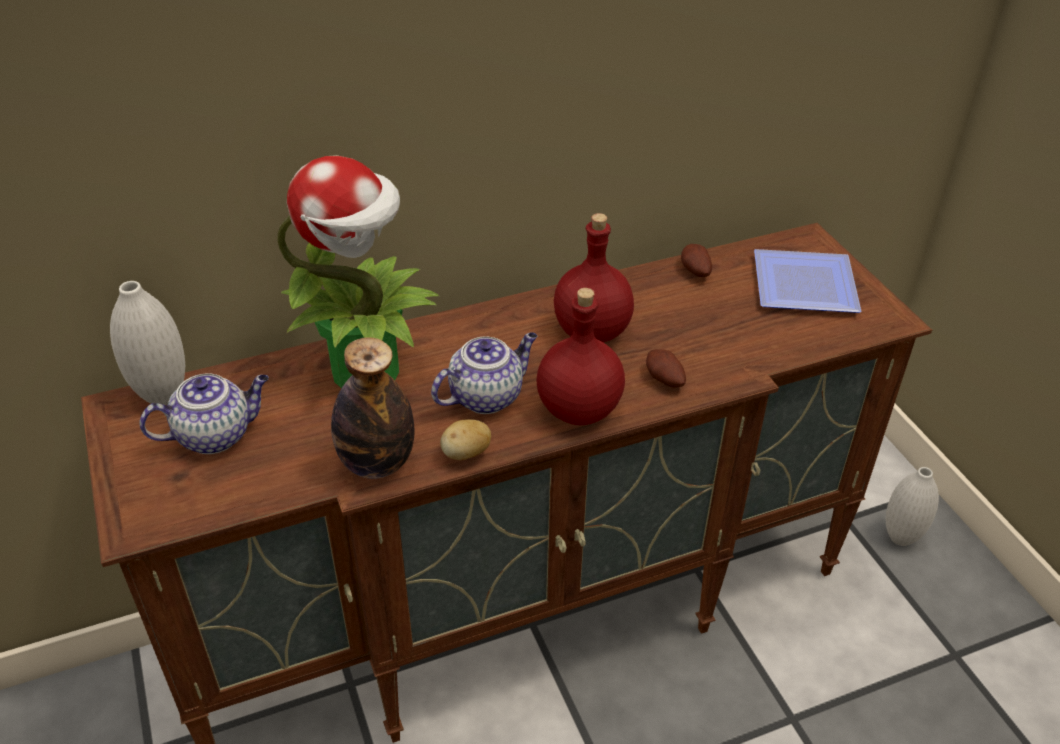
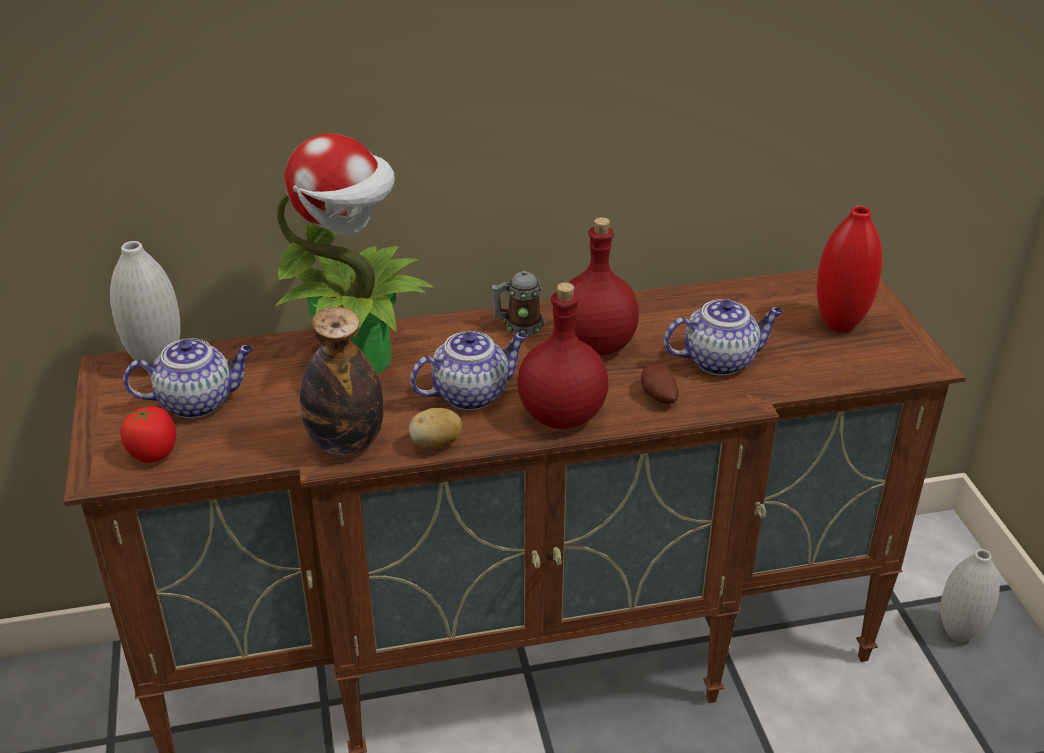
camera: 10 degrees right, 5 degrees down
potato [681,244,712,277] -> none
plate [754,249,862,313] -> red vase [817,206,883,332]
none -> tomato [120,406,176,463]
none -> mug [492,271,545,336]
none -> teapot [664,299,783,375]

